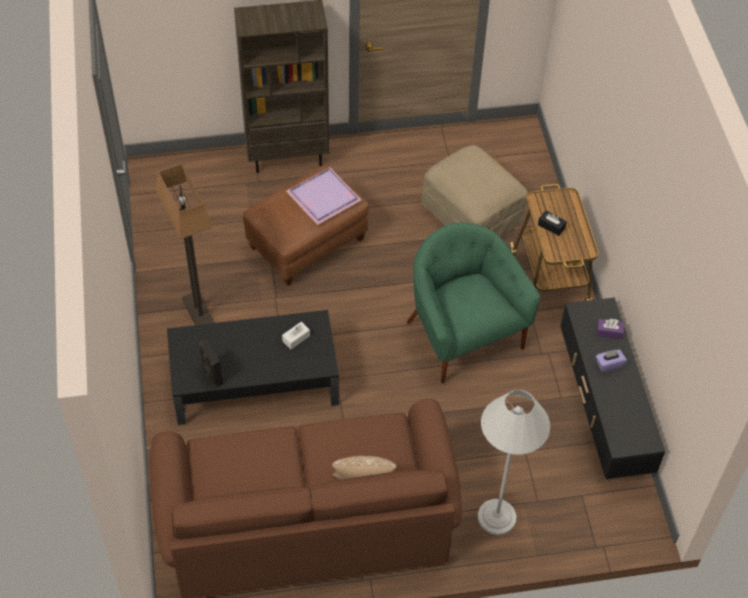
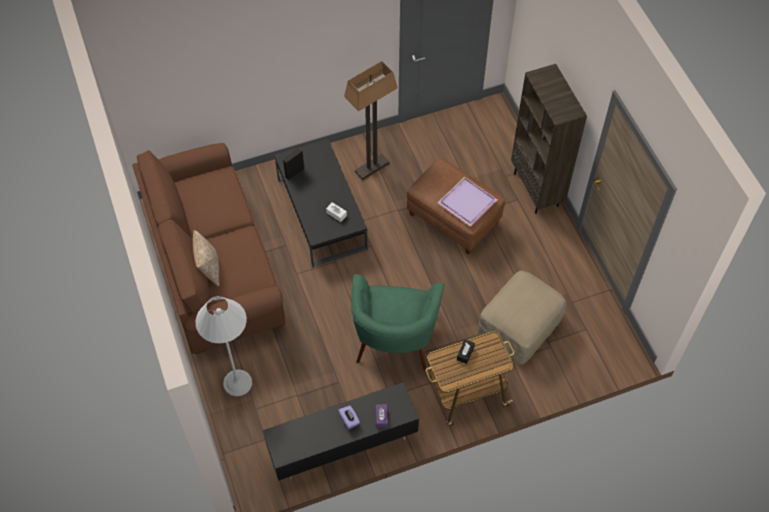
camera: 80 degrees right, 5 degrees up
green armchair [407,223,540,384] -> green armchair turned 135 degrees clockwise [351,274,444,370]

